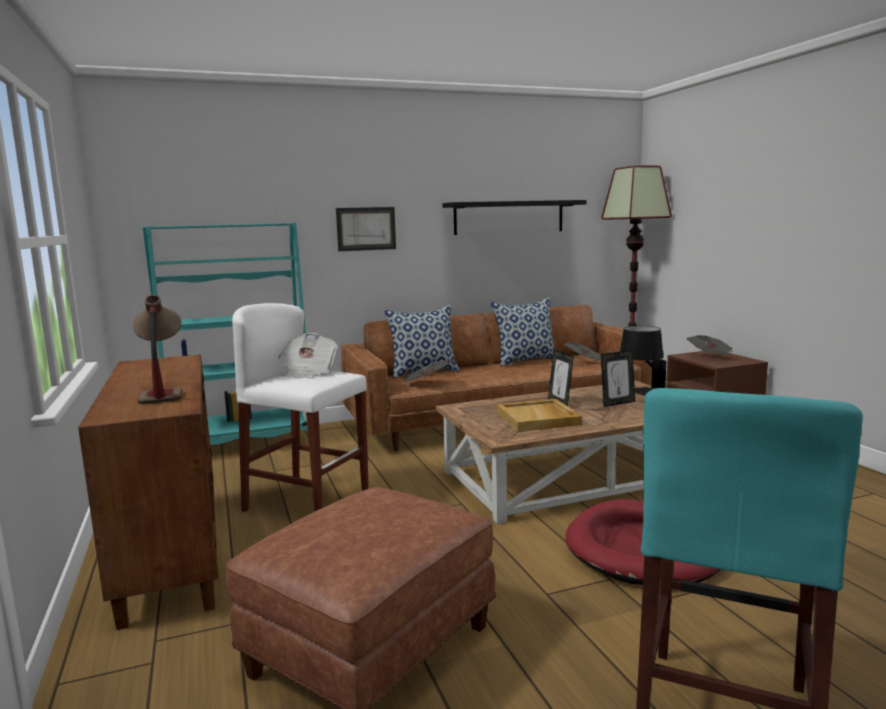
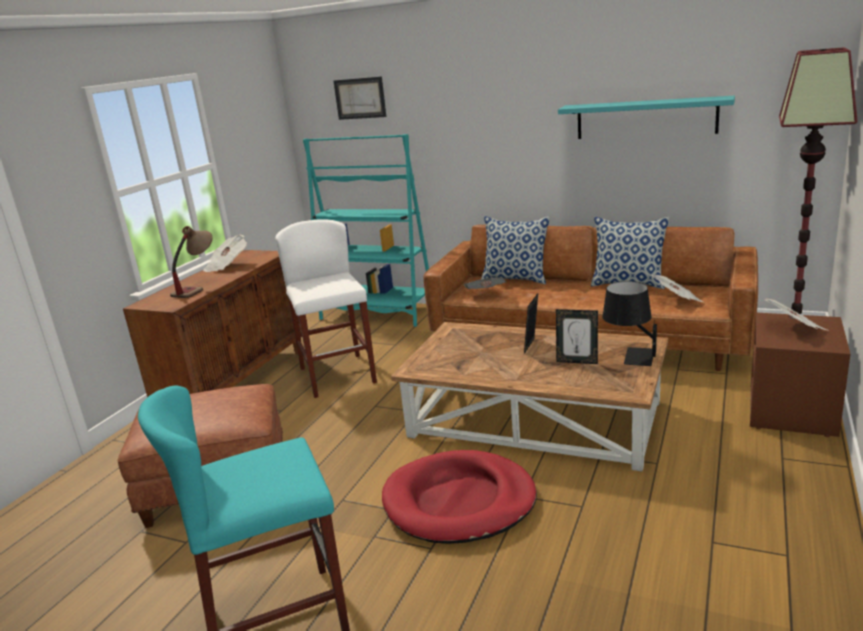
camera: 45 degrees right, 10 degrees up
newspaper [279,333,338,379] -> newspaper moved to [203,235,247,272]
picture [336,207,396,251] -> picture moved to [334,77,386,120]
black shelf [442,200,587,235] -> turquoise shelf [558,96,735,139]
beige tray [497,399,582,432] -> none

